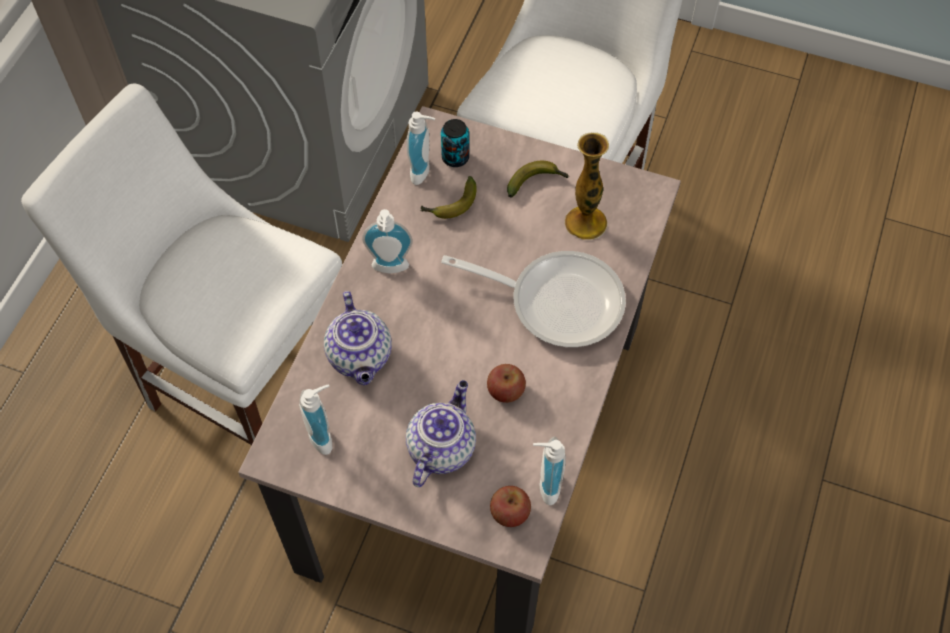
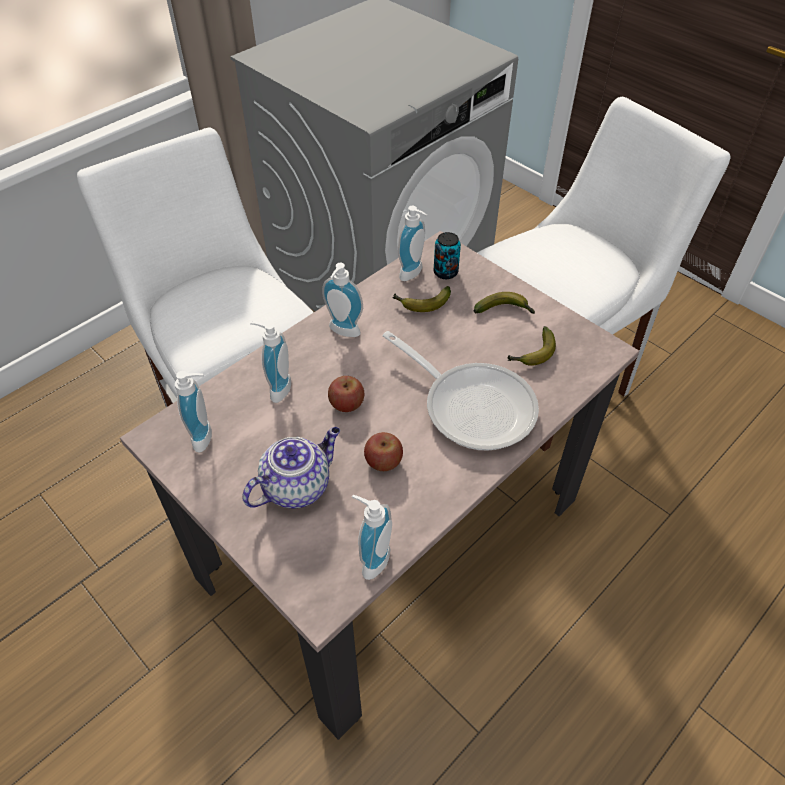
camera: 25 degrees right, 10 degrees down
teapot [324,291,392,385] -> soap dispenser [250,322,291,403]
apple [490,486,531,527] -> apple moved to [328,376,364,412]
vase [565,133,609,240] -> banana [508,326,556,366]

